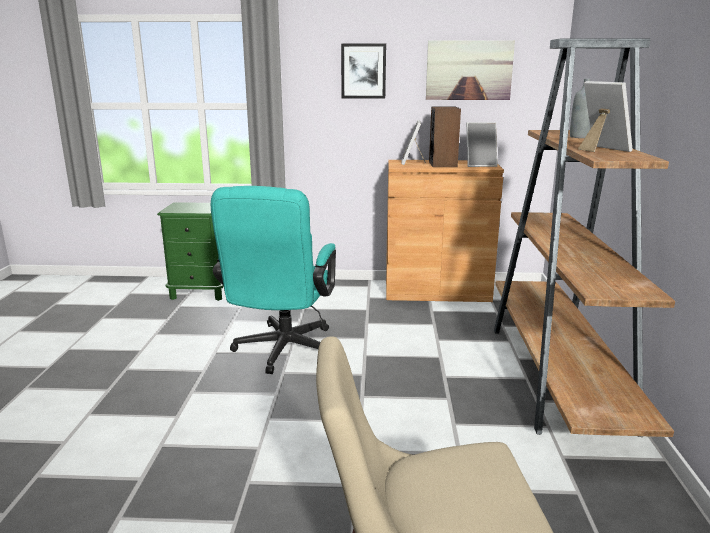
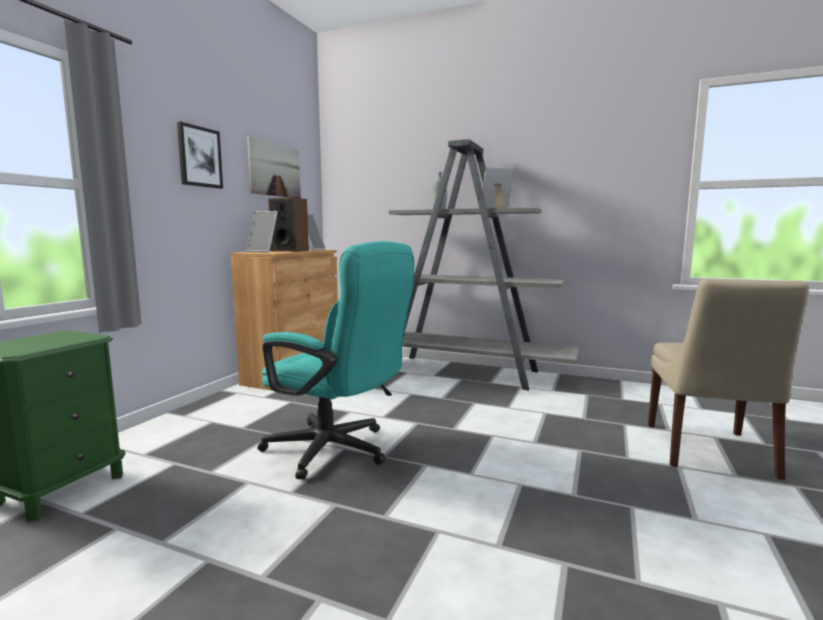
camera: 70 degrees left, 10 degrees down
brown bookcase [494,38,675,437] -> grey bookcase [389,139,579,391]

